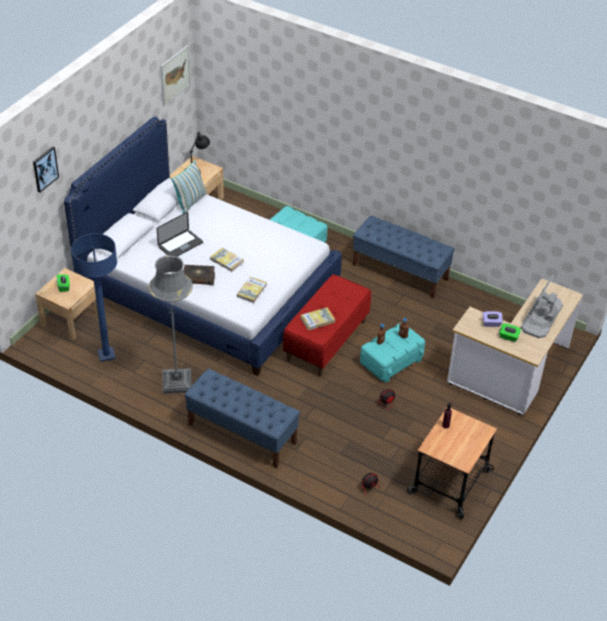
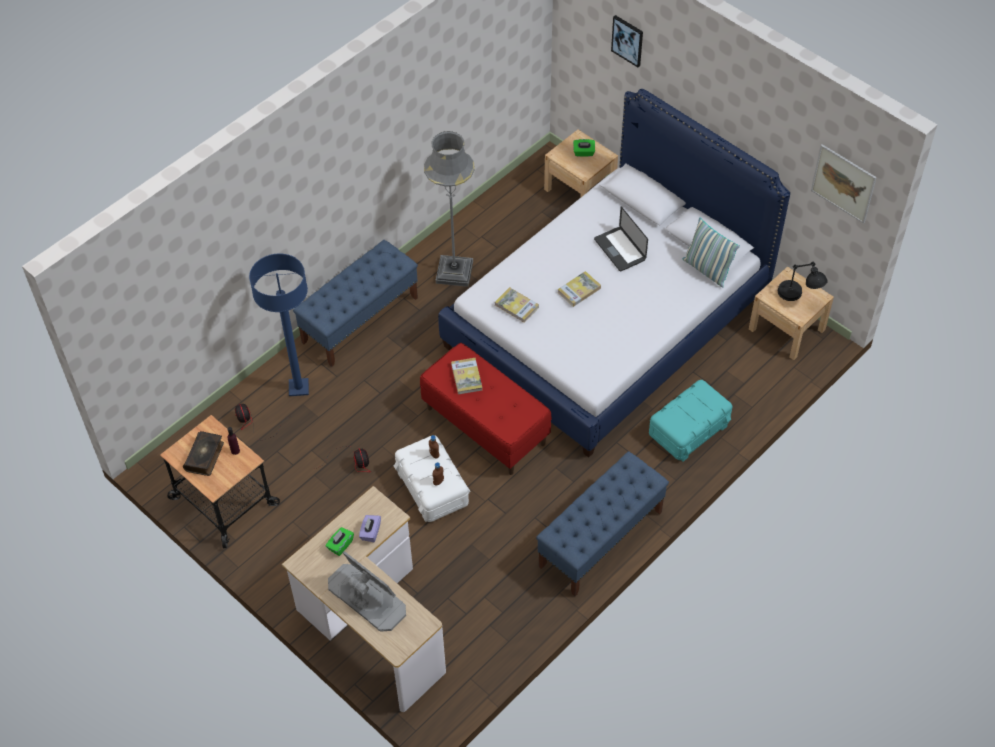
camera: 105 degrees right, 10 degrees up
blue floor lamp [71,233,117,362] -> blue floor lamp moved to [249,254,309,396]
book [183,265,215,285] -> book moved to [183,431,224,476]
turquoise storage box [360,323,425,383] -> white storage box [394,436,470,522]

